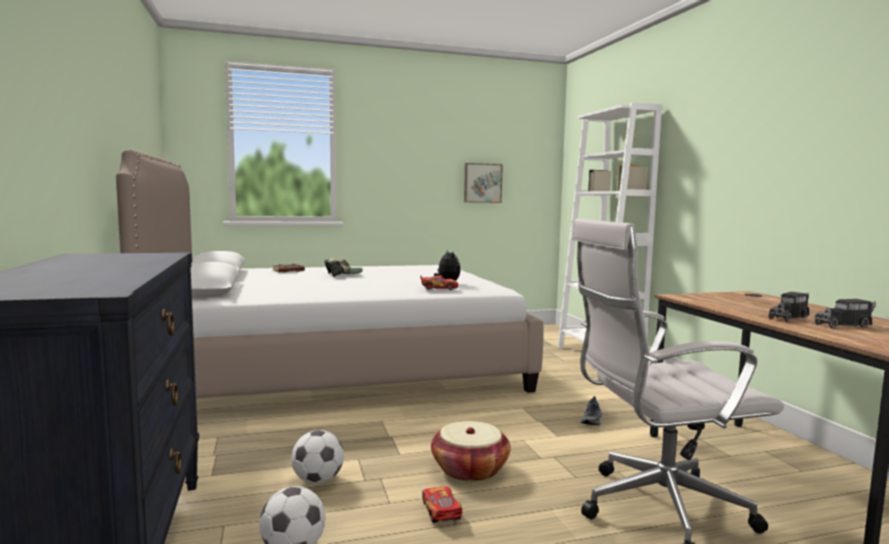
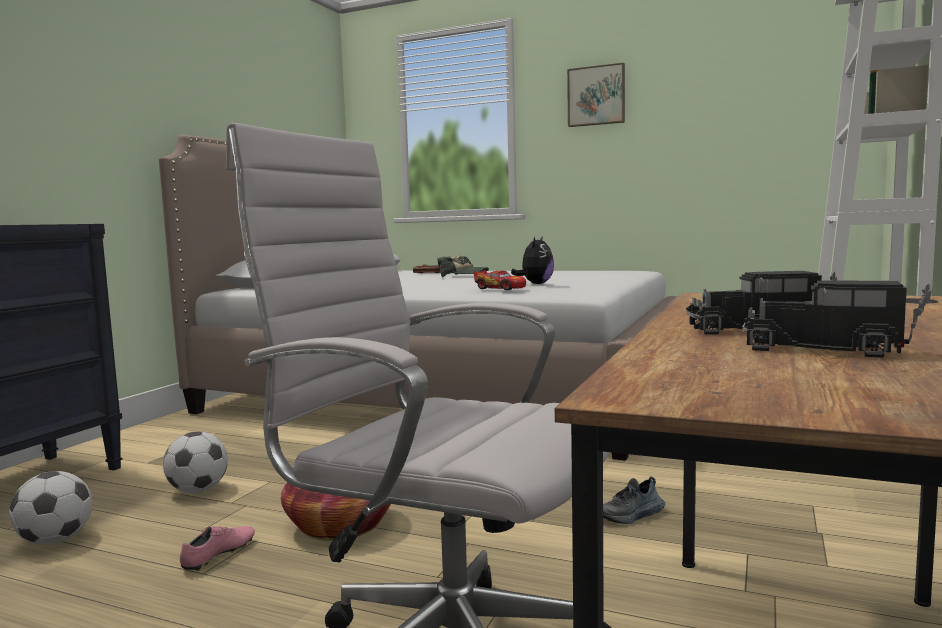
camera: 40 degrees right, 0 degrees up
toy car [422,487,463,523] -> pink shoe [180,526,255,571]
picture [464,163,503,203] -> picture moved to [567,63,625,127]

